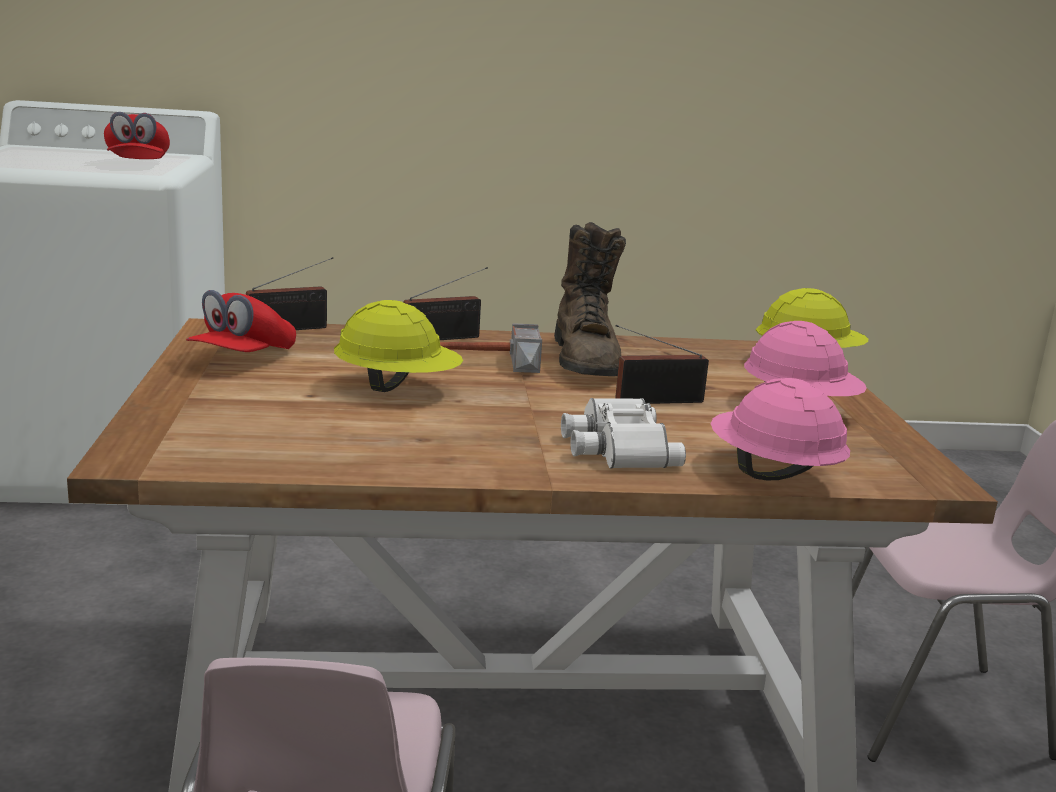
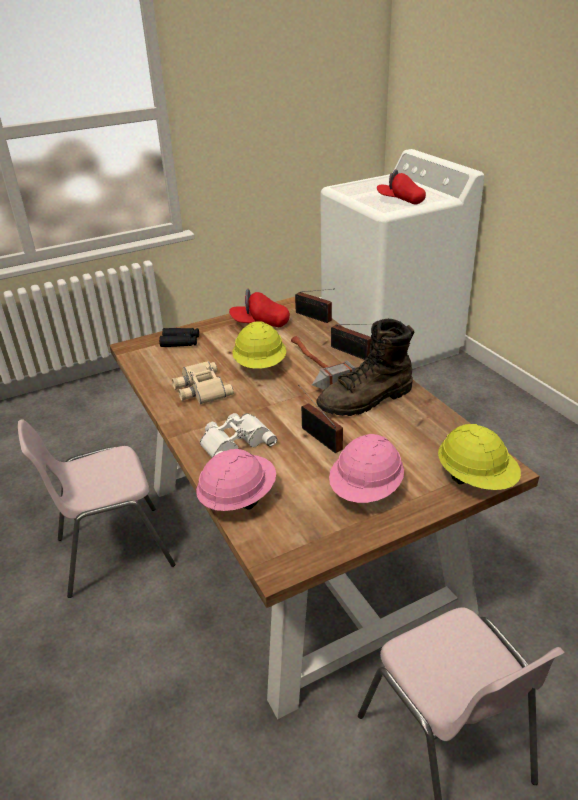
camera: 70 degrees right, 15 degrees up
red cap [104,112,170,159] -> red cap turned 60 degrees clockwise [377,169,426,205]
none -> black binoculars [159,328,199,347]
none -> beige binoculars [172,361,234,404]

